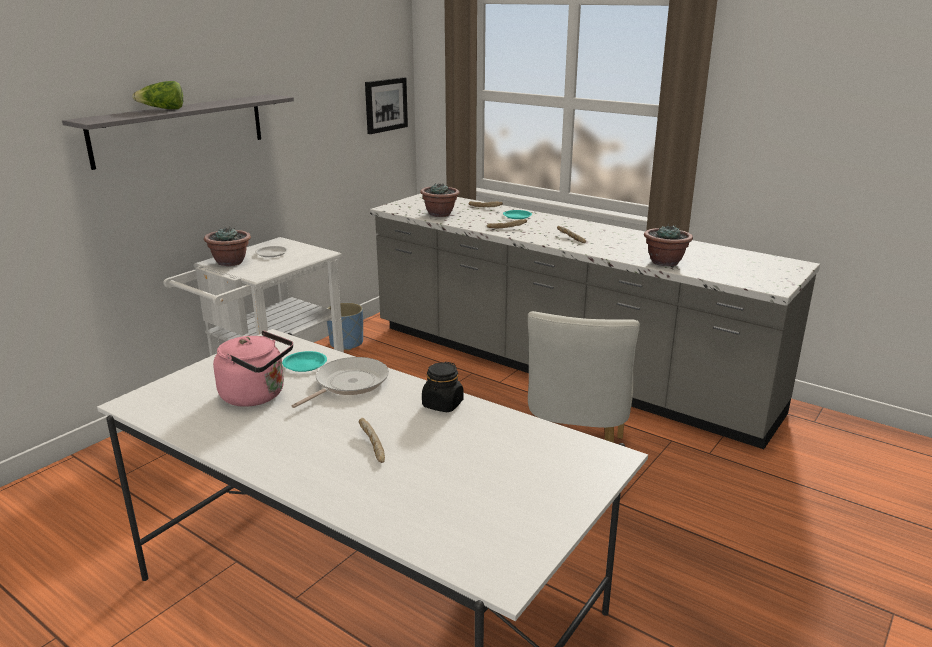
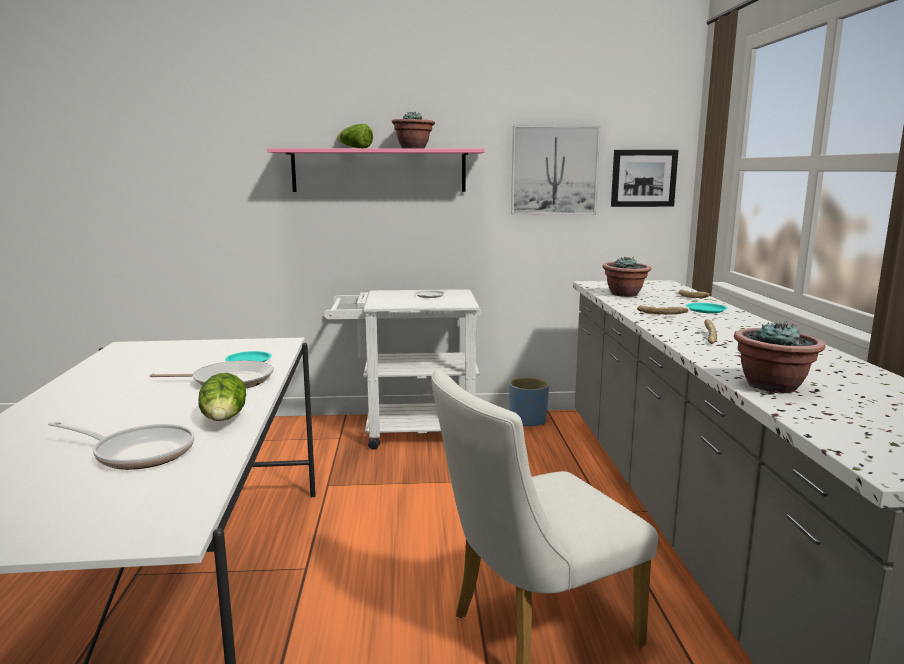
camera: 50 degrees right, 10 degrees down
grey shelf [62,94,294,170] -> pink shelf [267,148,485,192]
potted plant [204,226,251,266] -> potted plant moved to [392,111,435,148]
pink kettle [213,331,293,407] -> none
bread [359,418,385,463] -> none
black jar [422,362,464,412] -> lettuce [198,373,246,421]
none -> frying pan [48,421,194,470]
none -> picture [511,125,601,215]

